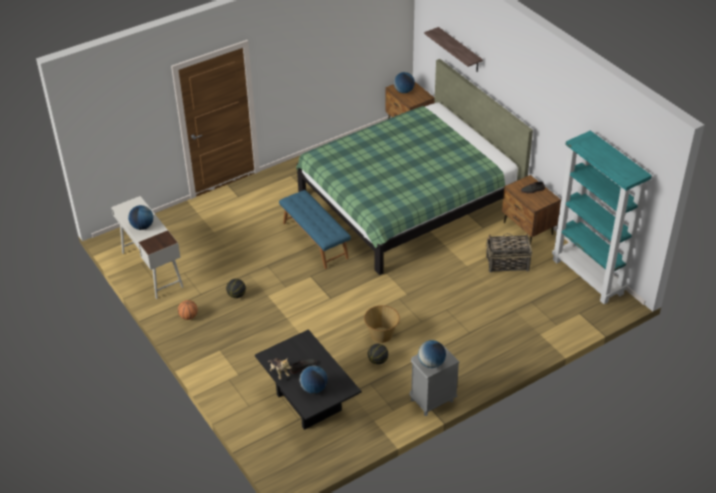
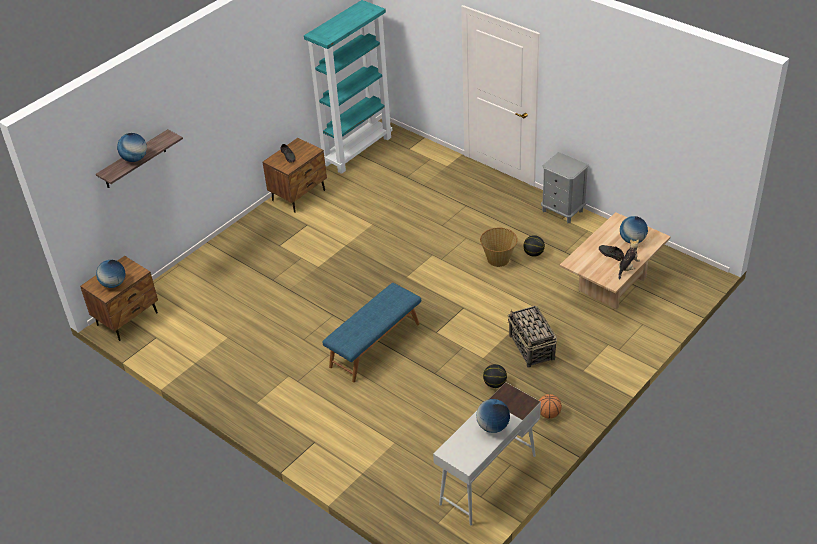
camera: 105 degrees left, 0 degrees up
black coffee table [255,329,361,430] -> beige coffee table [560,212,671,309]
green bed [296,59,533,275] -> none
globe [418,340,446,368] -> globe moved to [117,133,147,162]
basket [486,233,532,273] -> basket moved to [508,306,557,368]

